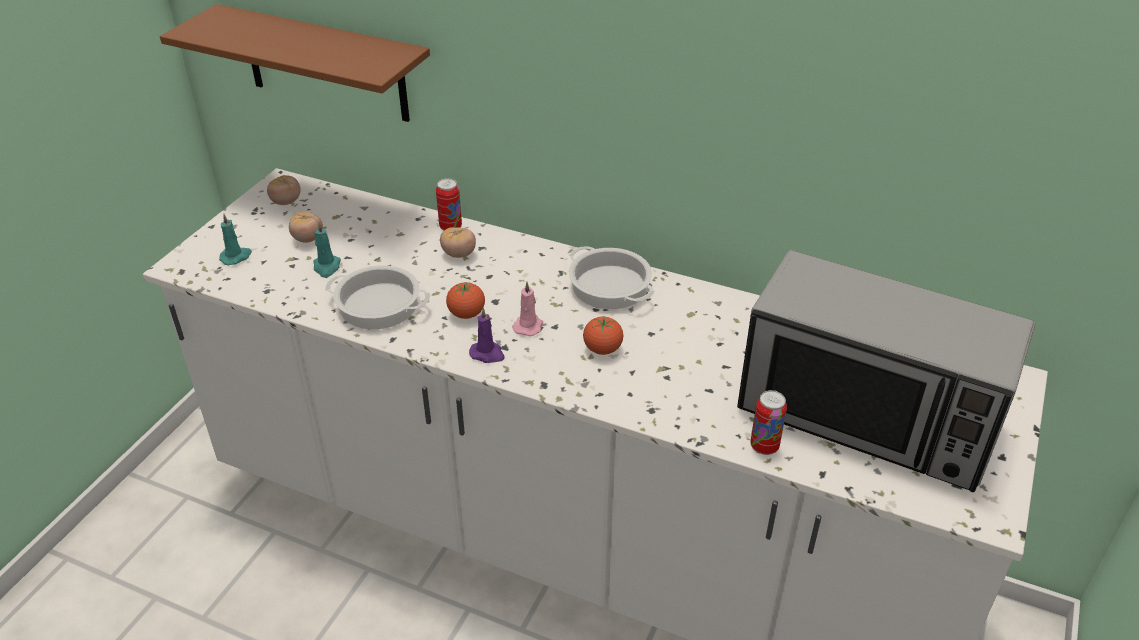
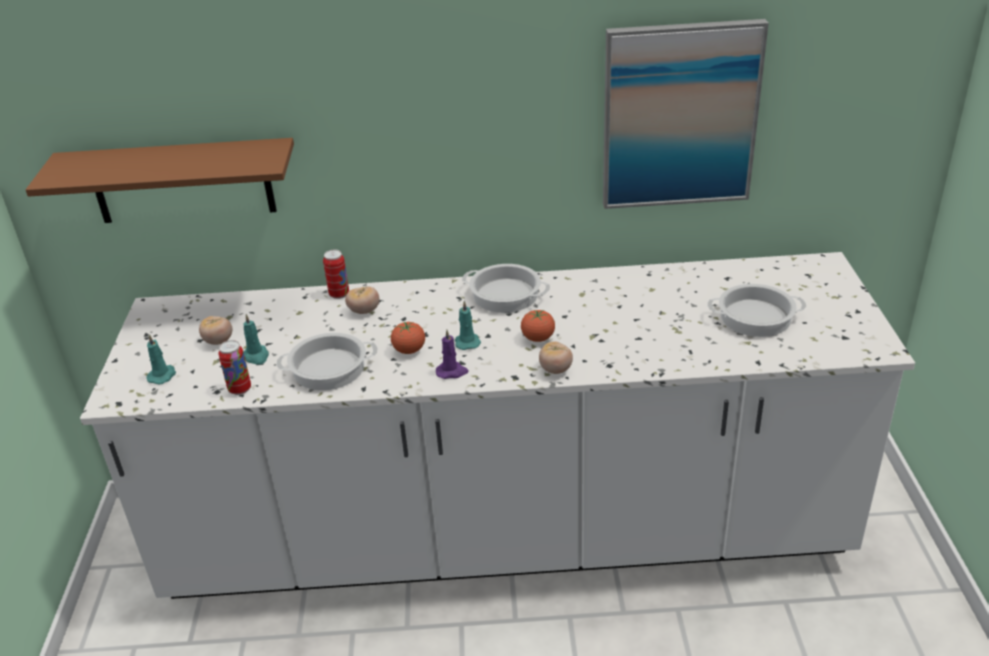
camera: 25 degrees left, 5 degrees down
tomato [267,175,300,205] -> tomato moved to [539,342,573,374]
pink candle [512,282,543,336] -> turquoise candle [455,301,481,350]
microwave [737,251,1035,492] -> cooking pot [707,284,807,337]
can [750,390,787,455] -> can moved to [219,340,251,395]
none -> picture [603,19,769,209]

